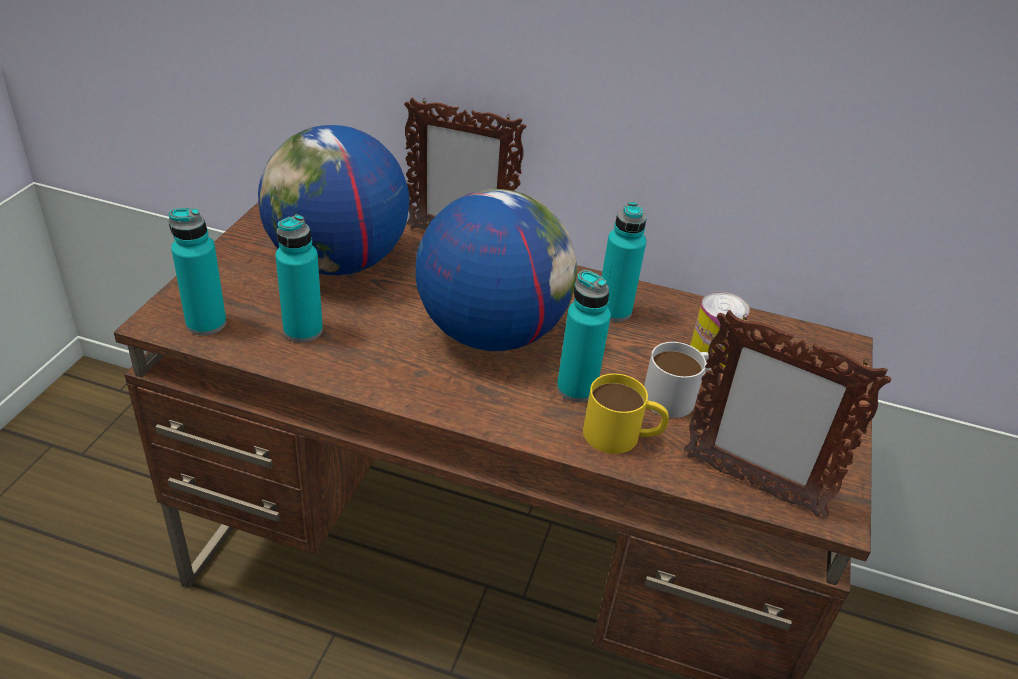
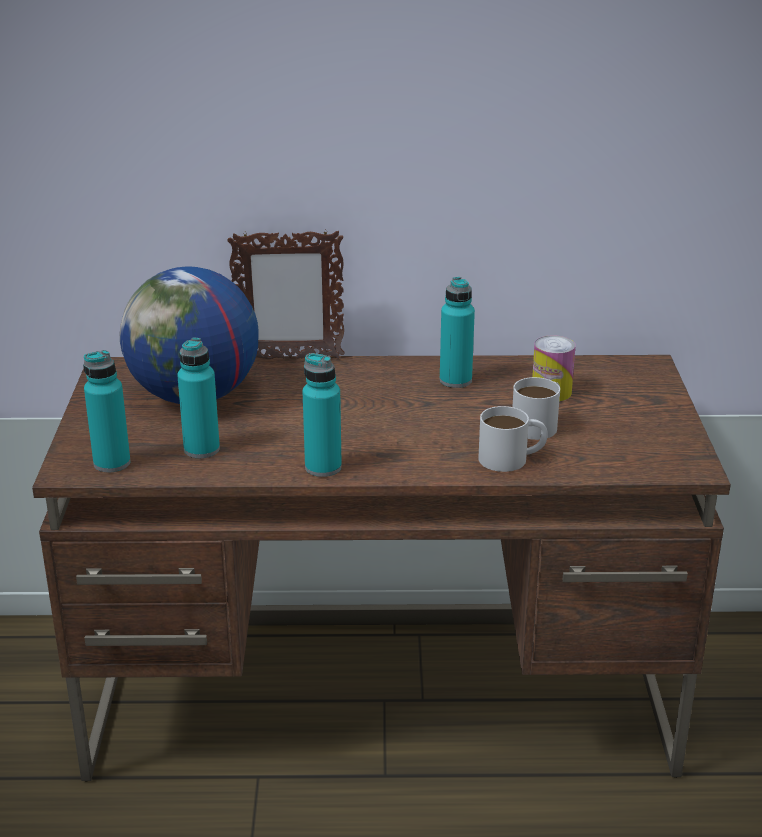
camera: 15 degrees left, 10 degrees down
globe [416,189,577,351] -> none
turquoise bottle [557,270,611,402] -> turquoise bottle moved to [303,353,342,477]
yellow mug [583,374,669,454] -> white mug [478,406,548,472]
picture frame [684,310,892,517] -> none

